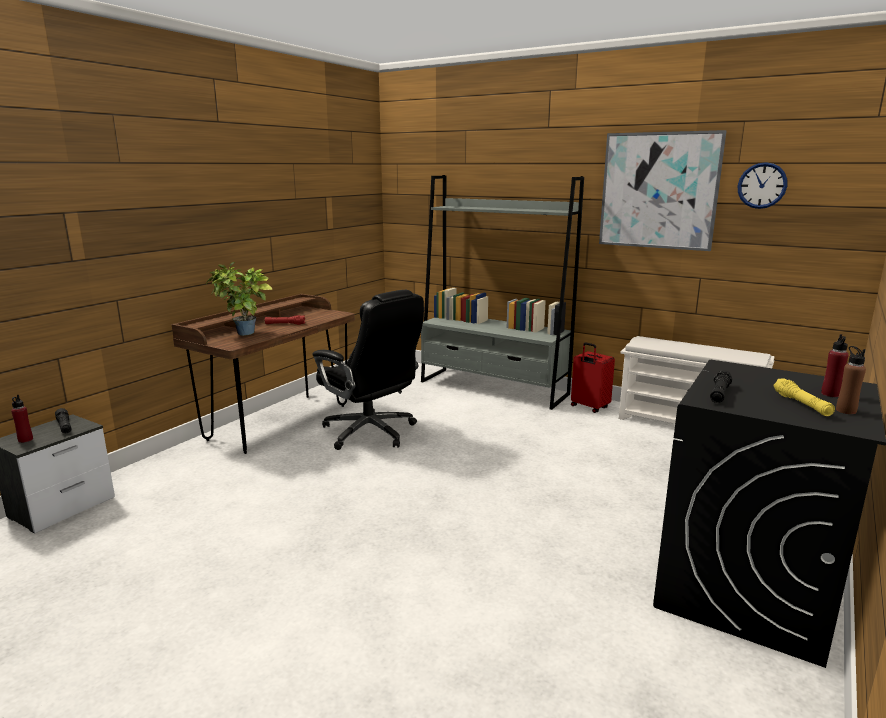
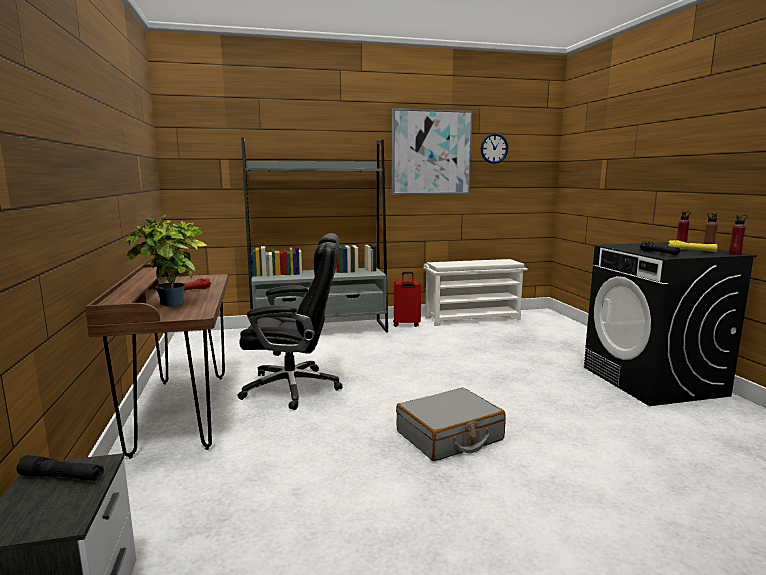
camera: 45 degrees left, 5 degrees down
red bottle [11,395,33,443] -> red bottle moved to [729,215,748,255]
none -> grey suitcase [396,388,506,461]

